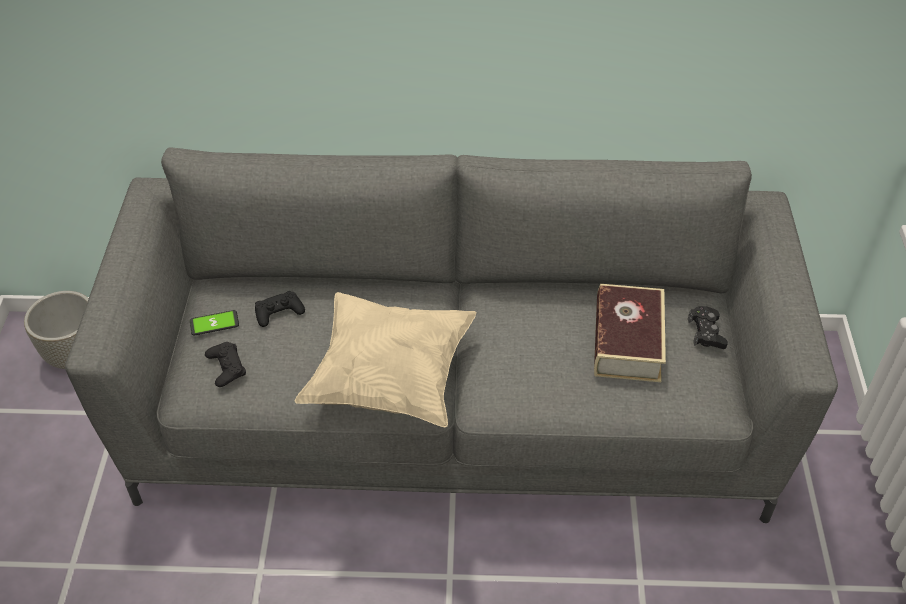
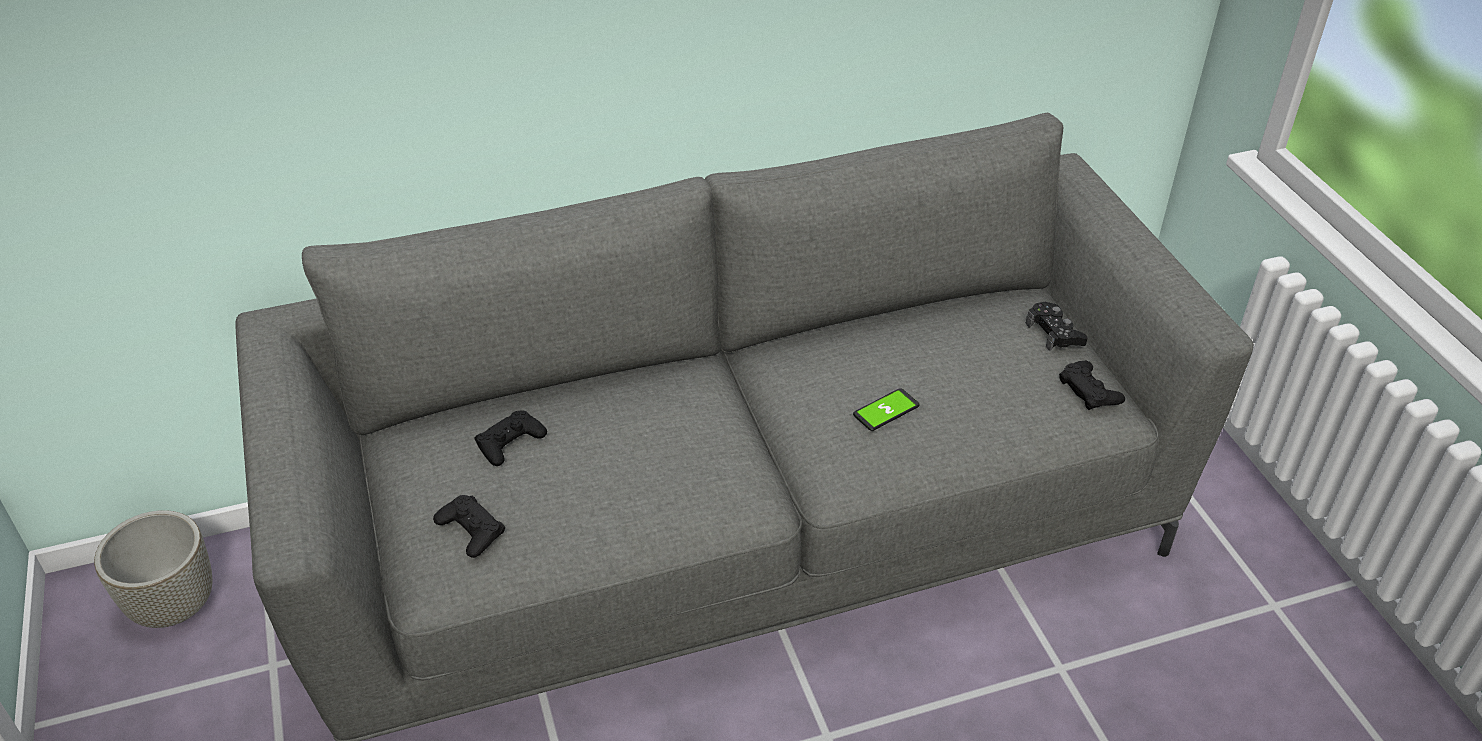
camera: 20 degrees left, 5 degrees down
phone [190,310,239,335] -> phone moved to [853,388,919,431]
beige pillow [294,292,476,427] -> none
book [594,284,666,382] -> none
none -> black game controller [1059,361,1125,410]

